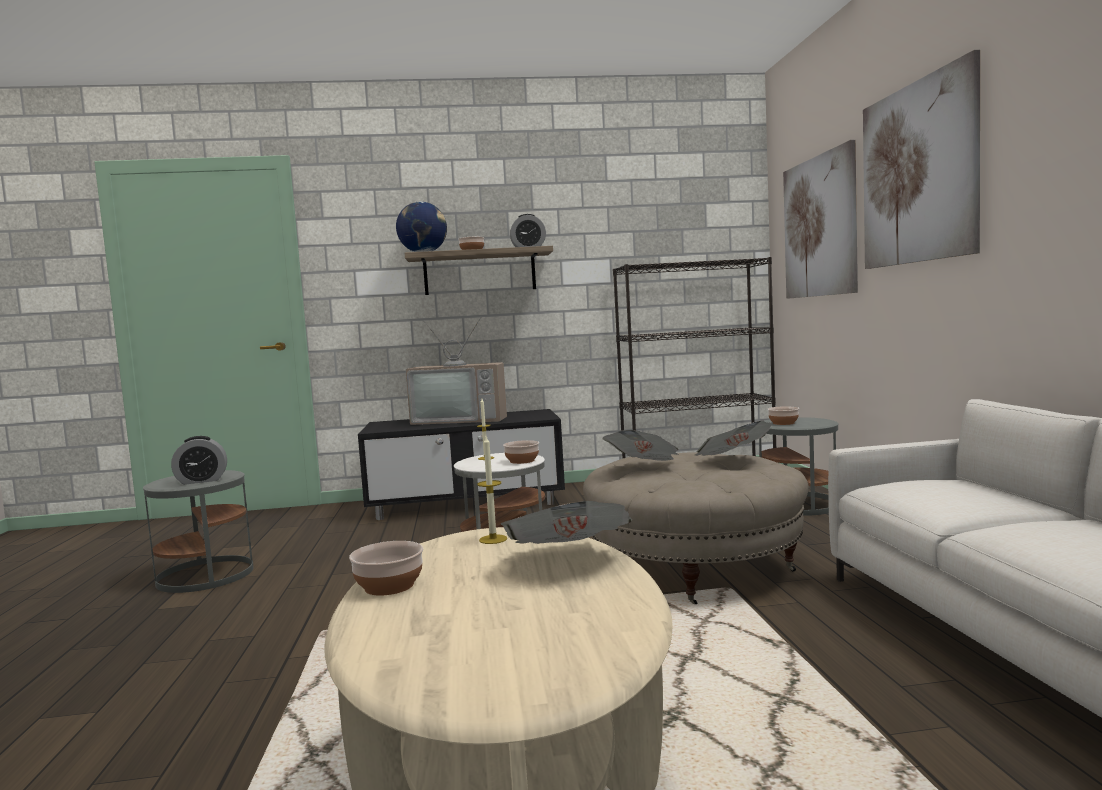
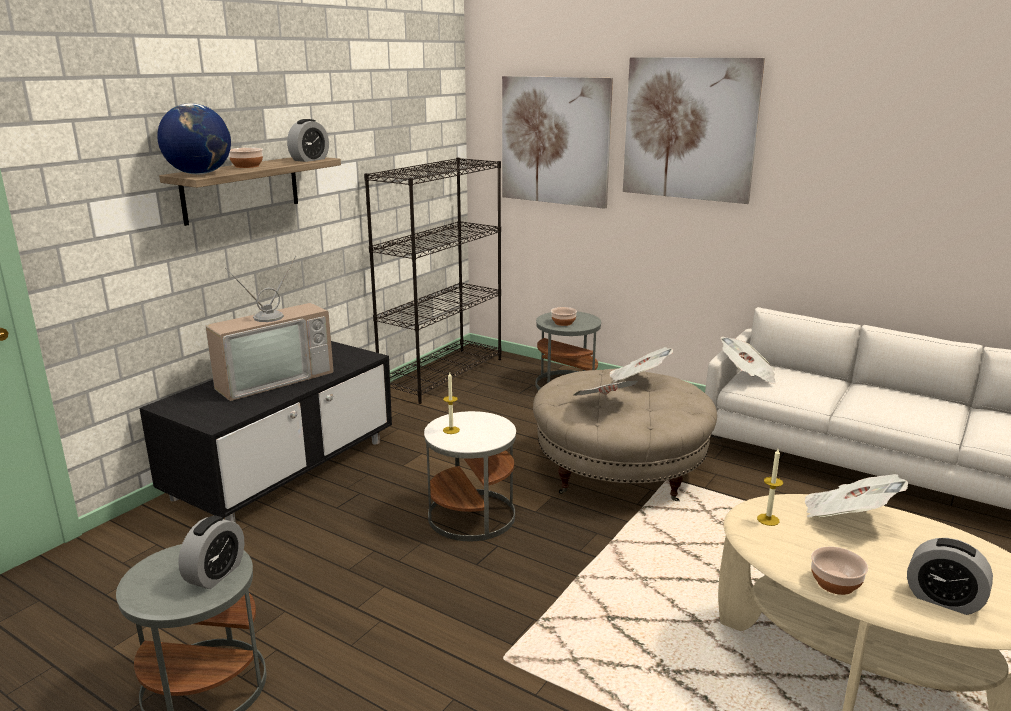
camera: 50 degrees left, 15 degrees up
bowl [503,440,539,464] -> none
none -> newspaper [720,336,776,384]
none -> alarm clock [907,538,993,615]

